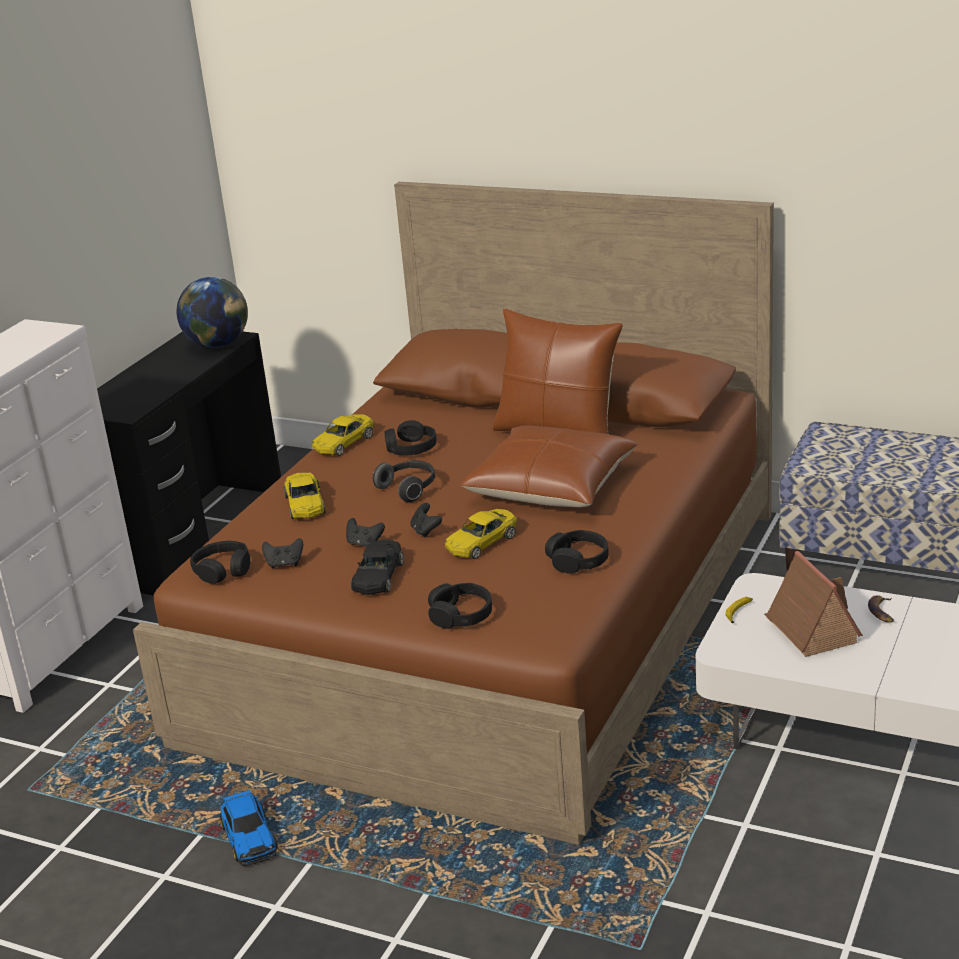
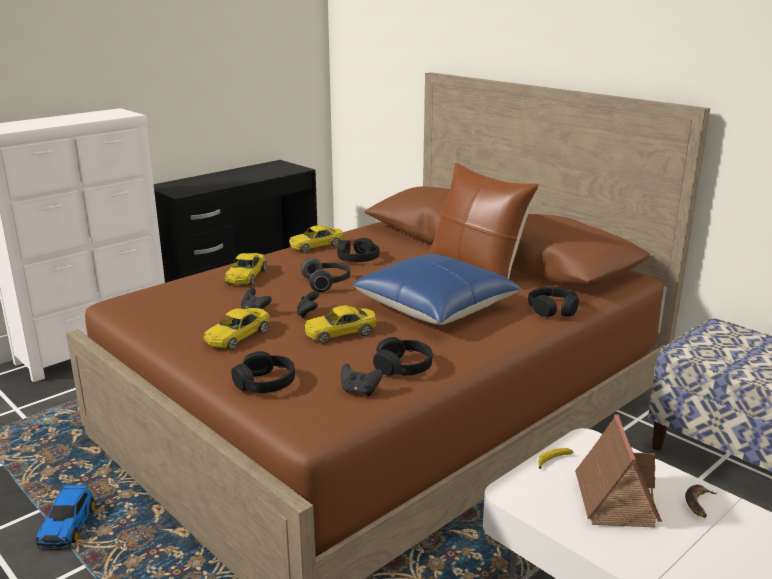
camera: 20 degrees right, 5 degrees down
globe [177,277,248,348] -> none
black headphones [190,541,250,584] -> black headphones moved to [528,287,579,317]
black game controller [262,538,303,568] -> black game controller moved to [341,363,383,396]
black toy car [351,539,404,595] -> yellow toy car [203,308,270,350]
brown pillow [460,425,638,507] -> blue pillow [353,254,521,325]

